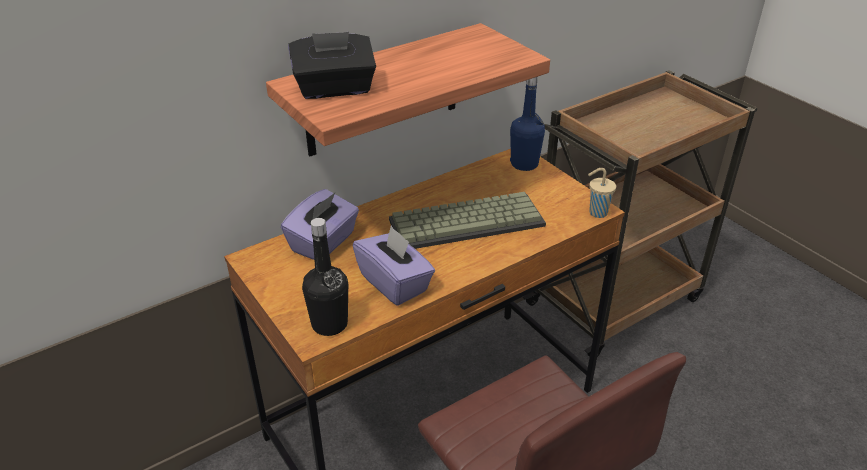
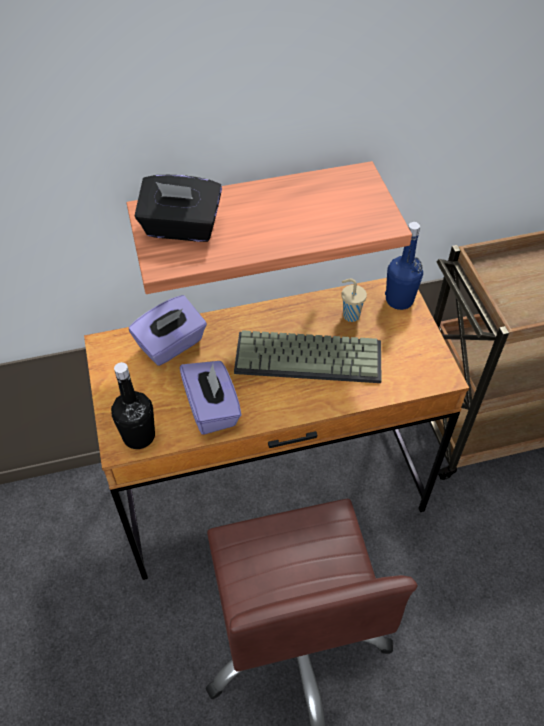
camera: 20 degrees right, 15 degrees up
beige cup [588,168,616,218] -> beige cup moved to [341,279,367,322]

